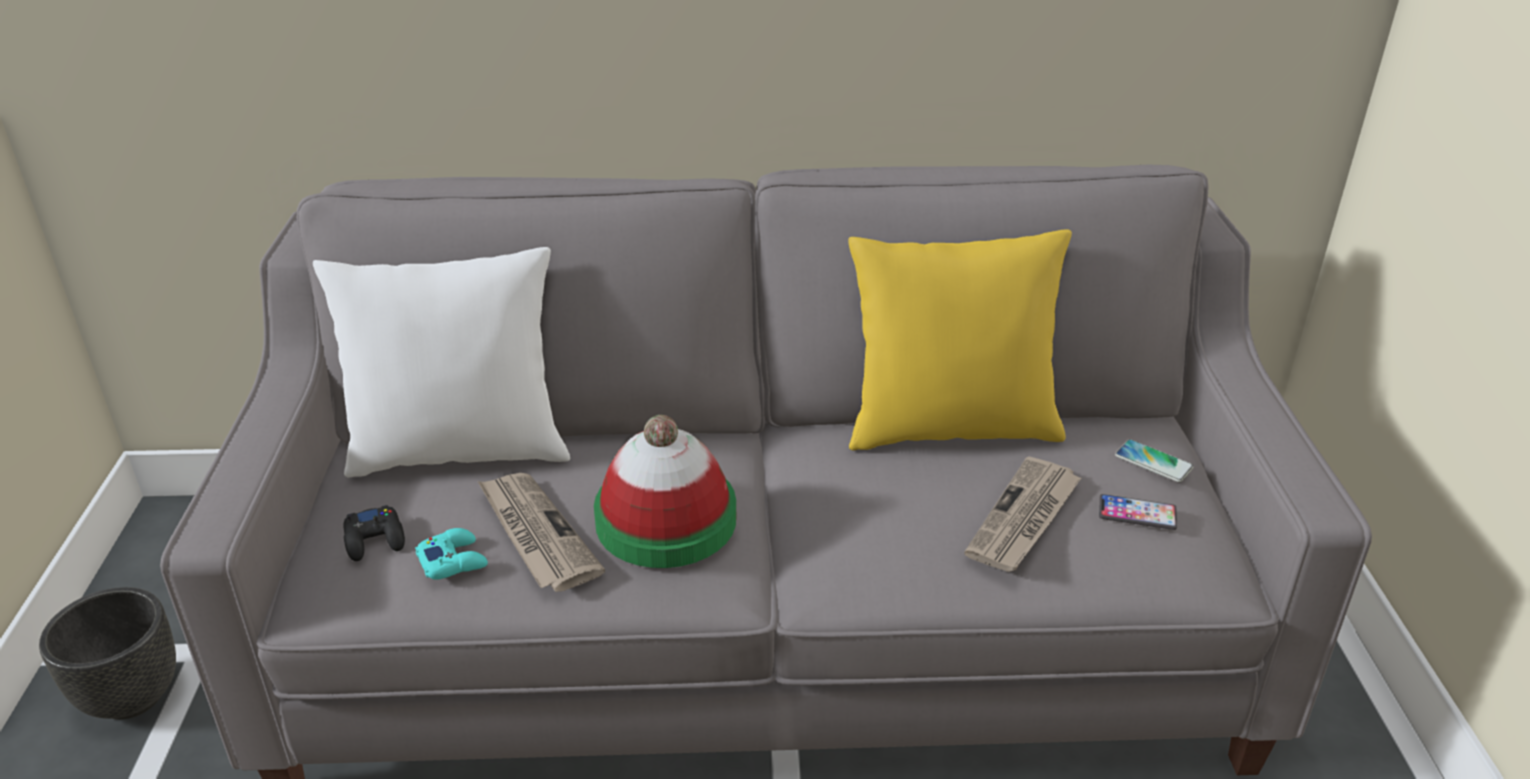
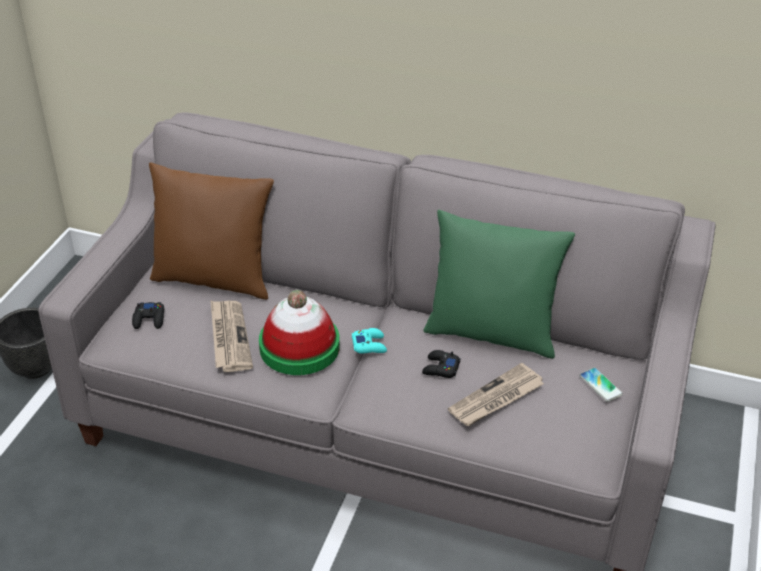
camera: 20 degrees right, 5 degrees up
white pillow [313,247,570,478] -> brown pillow [149,162,274,300]
turquoise game controller [415,528,488,580] -> turquoise game controller moved to [352,328,387,353]
yellow pillow [848,229,1072,451] -> green pillow [424,210,575,359]
phone [1099,494,1177,530] -> none
none -> black game controller [422,350,461,378]

